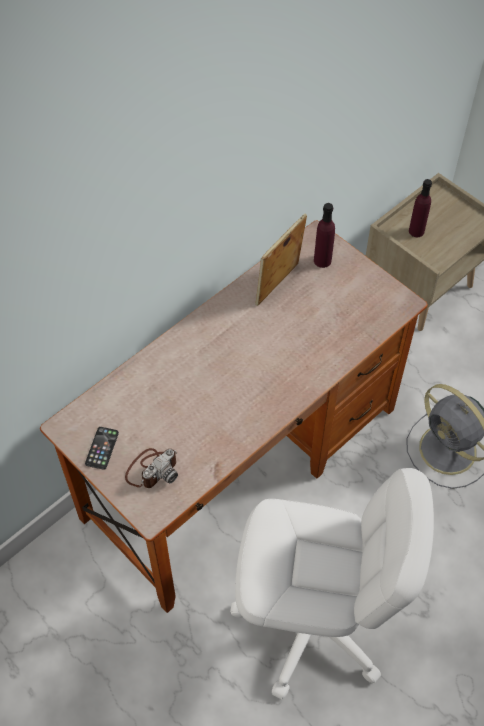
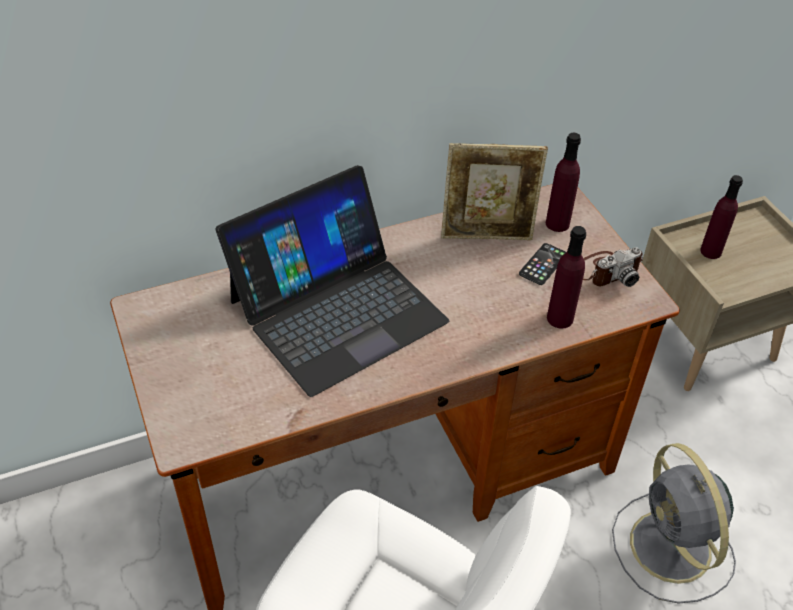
camera: 20 degrees right, 10 degrees down
phone [85,427,119,470] -> phone moved to [519,243,566,285]
camera [125,448,178,488] -> camera moved to [583,247,643,287]
picture frame [255,214,307,306] -> picture frame turned 150 degrees counterclockwise [441,143,548,240]
none -> laptop [216,165,449,397]
none -> purple bottle [547,226,586,328]

